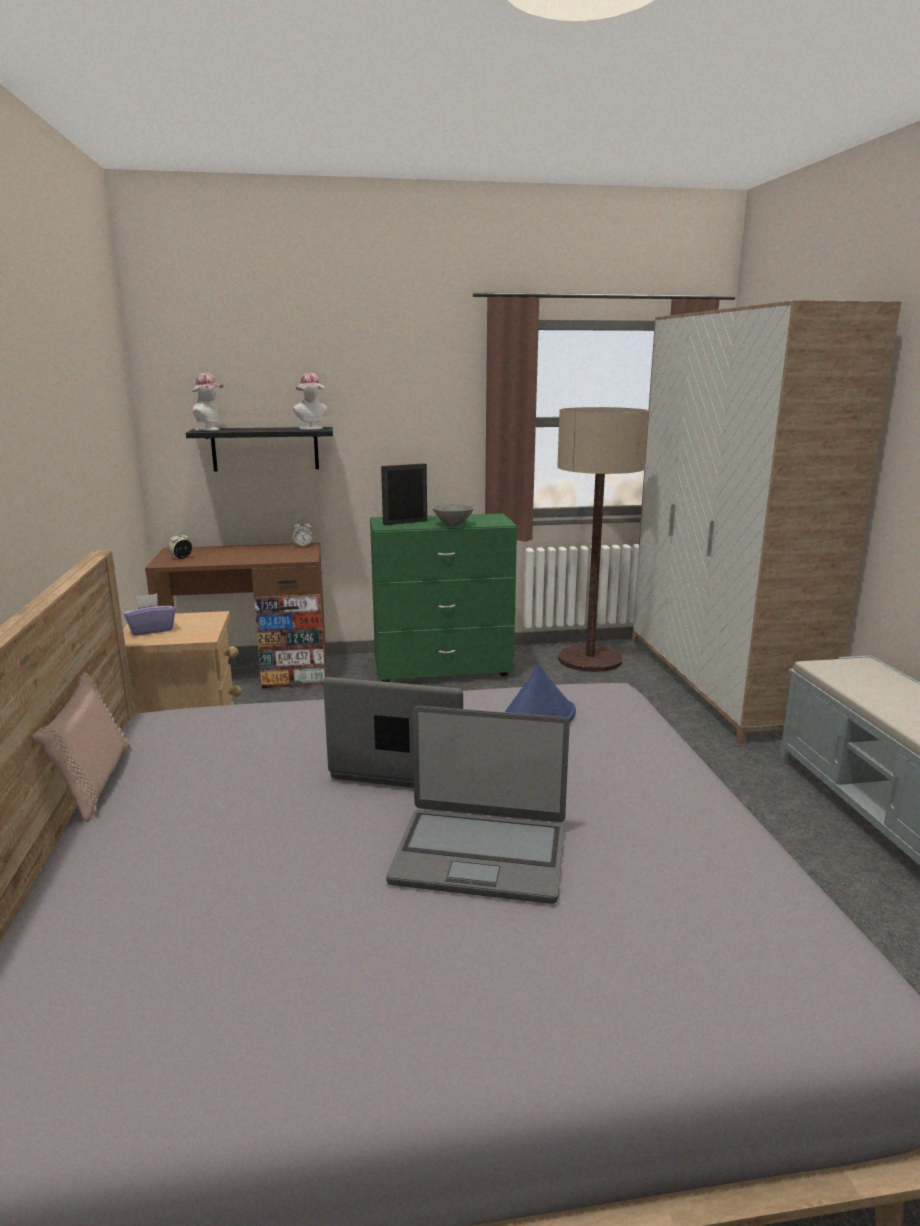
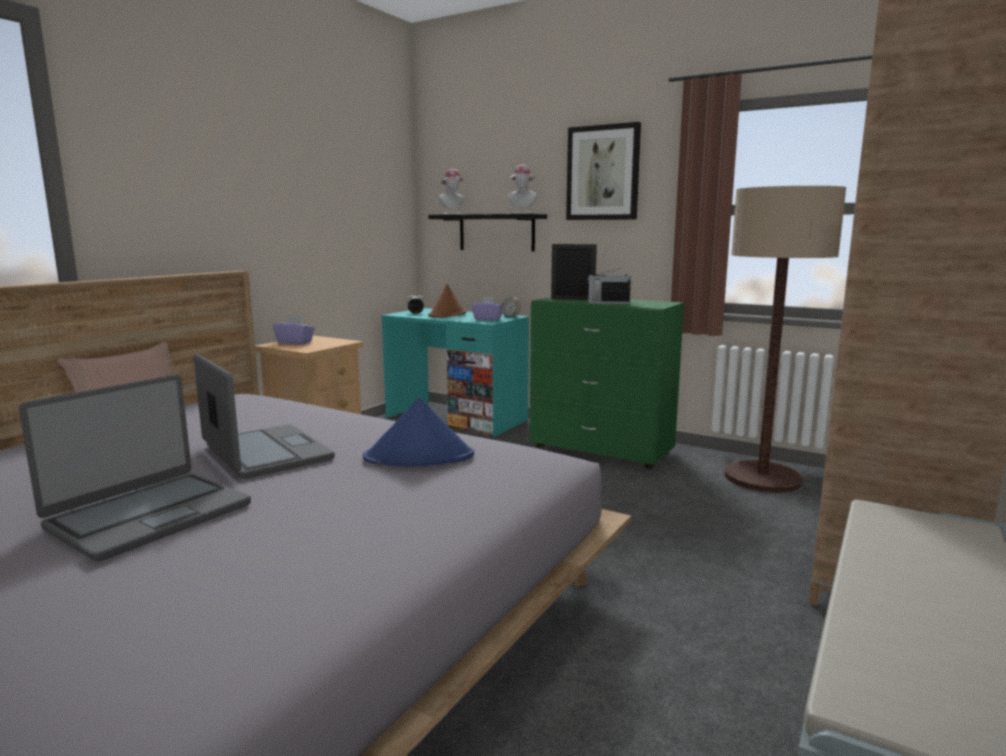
camera: 40 degrees right, 5 degrees down
brown desk [145,543,326,689] -> turquoise desk [381,308,529,437]
laptop [386,706,570,904] -> laptop turned 105 degrees counterclockwise [19,374,251,562]
grey bowl [433,504,474,526] -> radio [587,268,631,304]
none -> brown hat [429,284,466,318]
none -> purple tissue box [472,296,504,321]
none -> picture [566,122,641,220]

